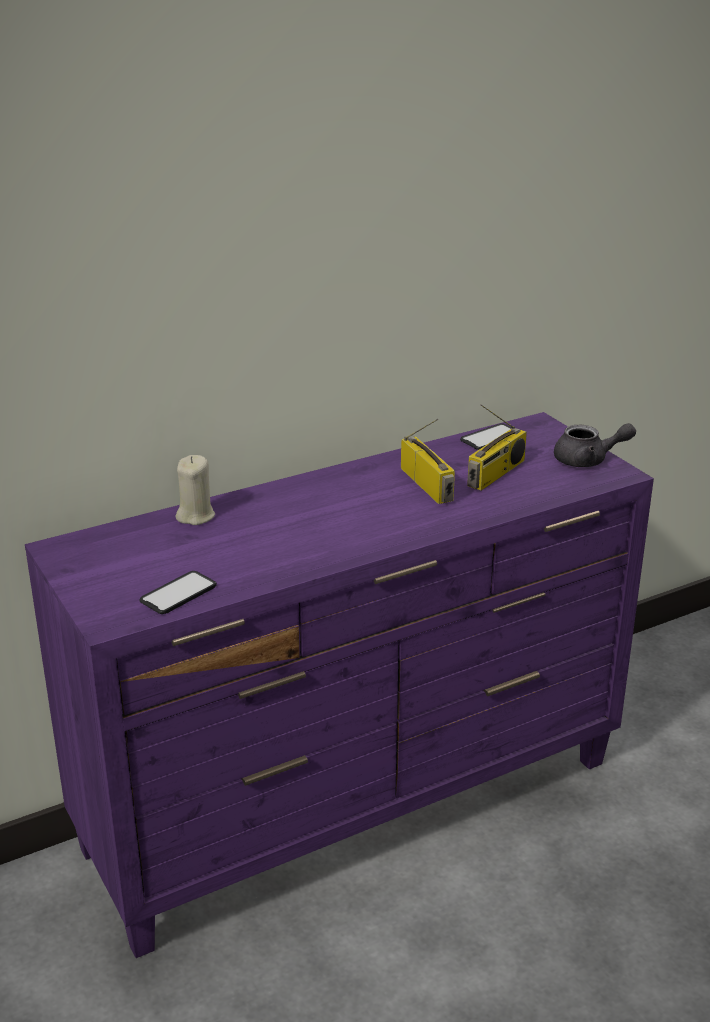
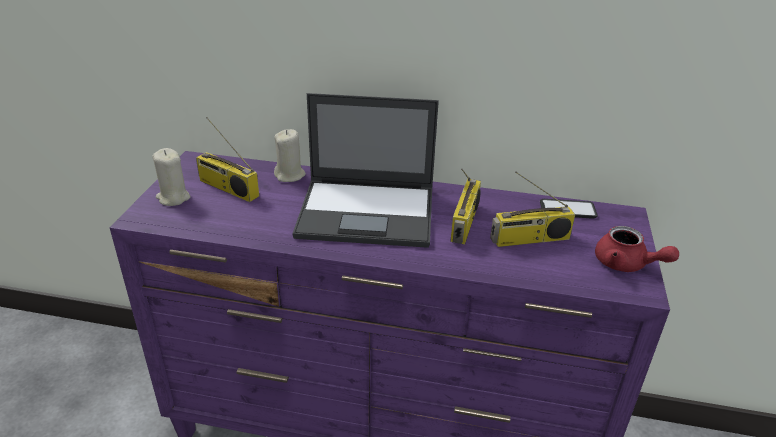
camera: 40 degrees right, 5 degrees up
phone [139,571,217,614] -> none
grey teapot [554,423,636,467] -> red teapot [595,226,679,272]
none -> beige candle [152,148,190,206]
none -> radio [196,117,259,202]
none -> laptop [292,93,439,248]

